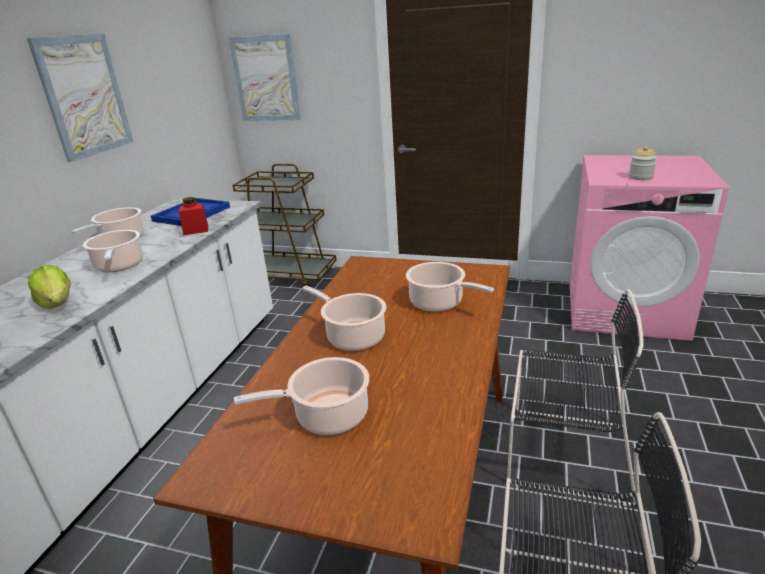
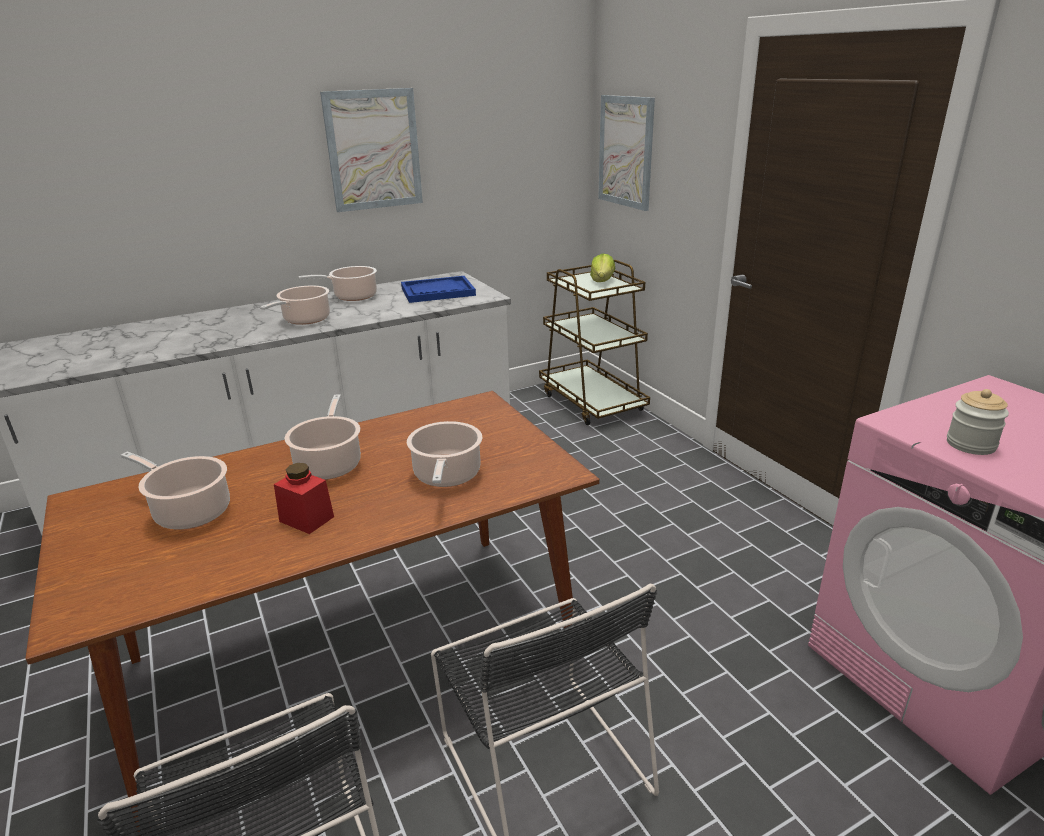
camera: 45 degrees right, 0 degrees up
lettuce [28,265,71,309] -> lettuce moved to [590,254,615,282]
red jar [179,197,208,235] -> red jar moved to [274,463,334,534]

